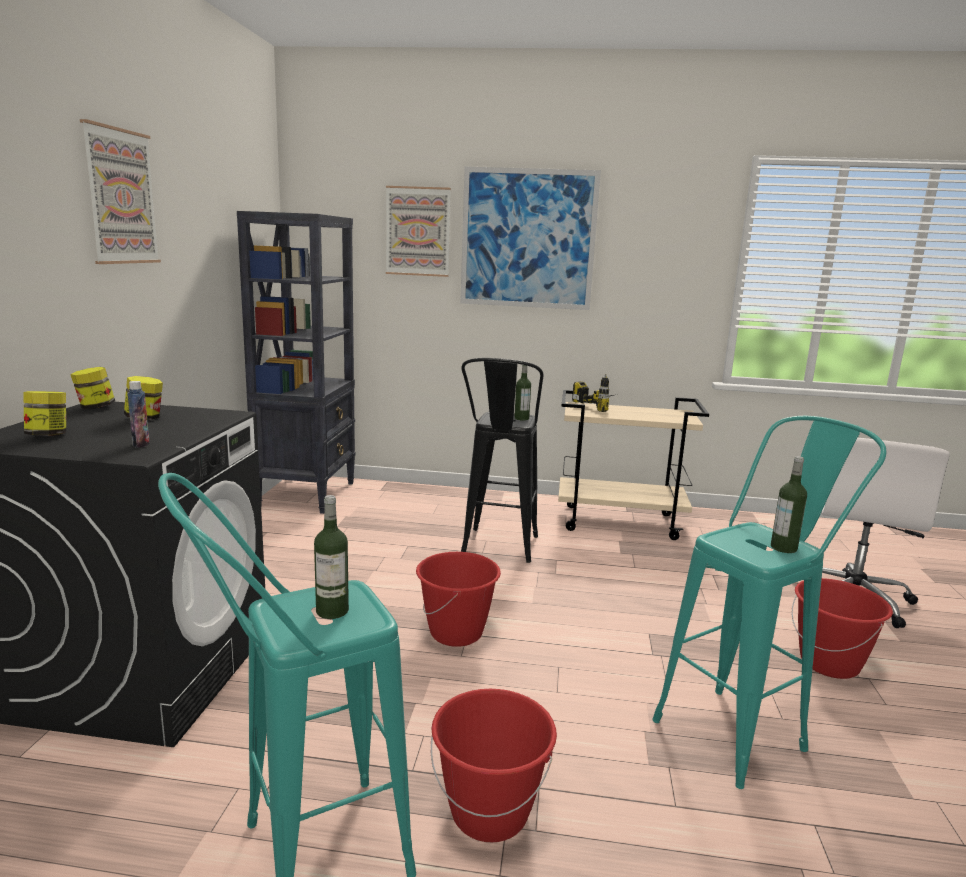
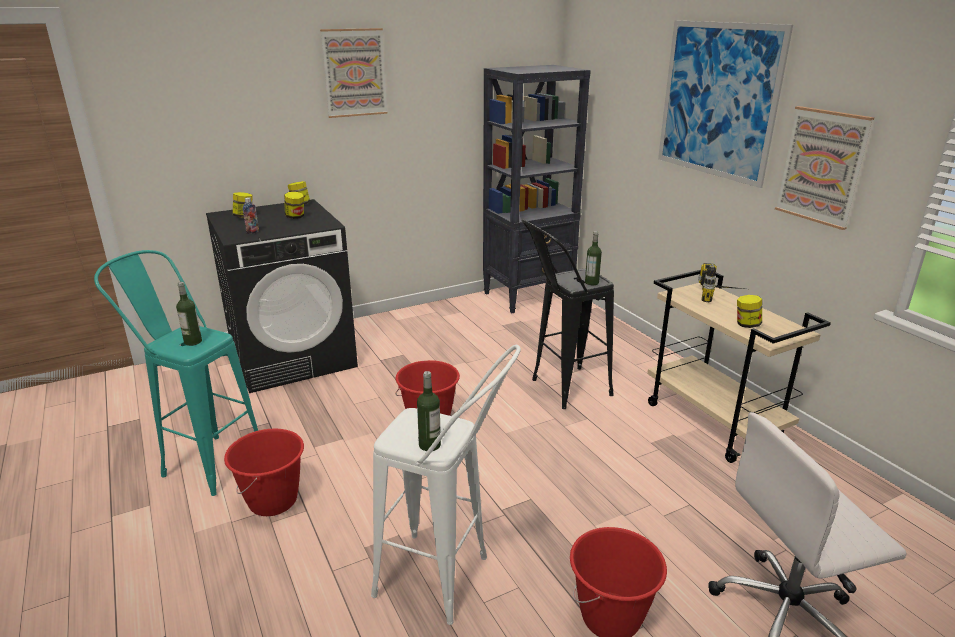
camera: 55 degrees right, 10 degrees up
picture [386,186,451,277] -> picture moved to [775,106,874,230]
turquoise stool [653,416,886,789] -> white stool [371,345,521,625]
none -> jar [737,295,762,328]

